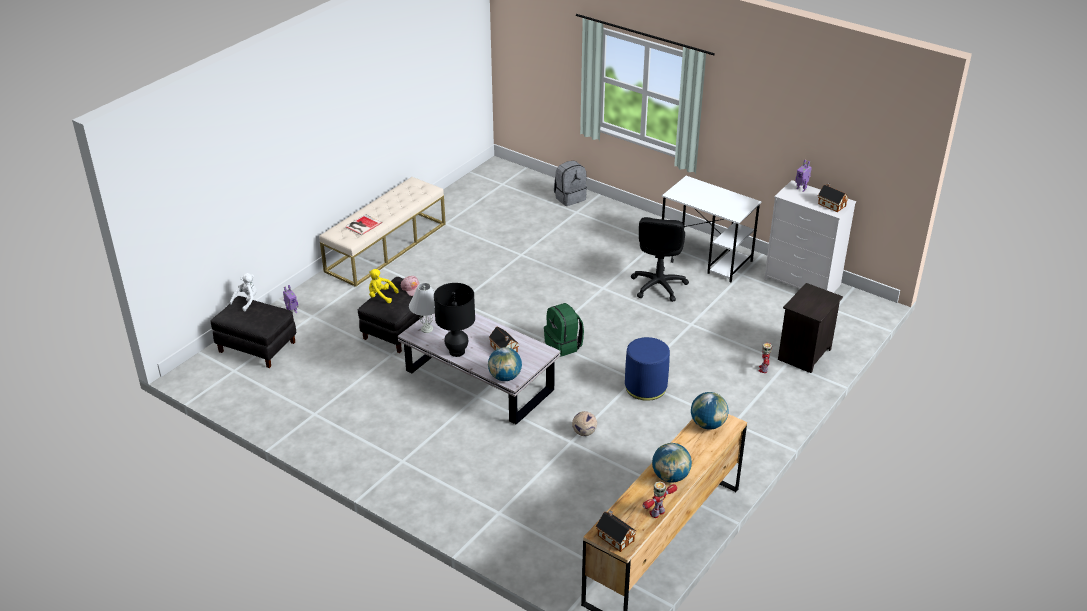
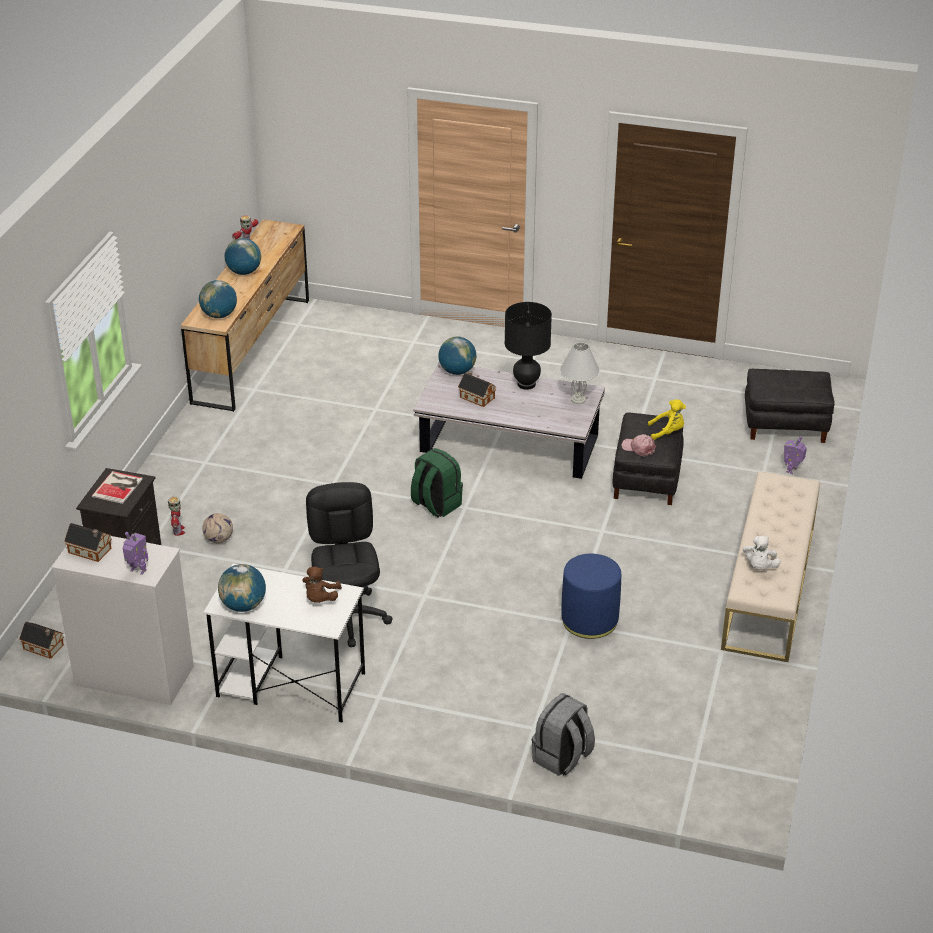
camera: 160 degrees right, 0 degrees up
white plush toy [230,273,257,312] -> white plush toy moved to [743,536,781,570]
book [345,214,382,235] -> book moved to [92,471,143,504]
football [572,411,597,436] -> football moved to [203,513,233,543]
toy house [596,510,636,552] -> toy house moved to [19,622,64,659]
blue ottoman [625,337,670,401] -> blue ottoman moved to [561,554,621,639]
none -> globe [218,564,266,612]
none -> brown plush toy [302,566,342,603]

